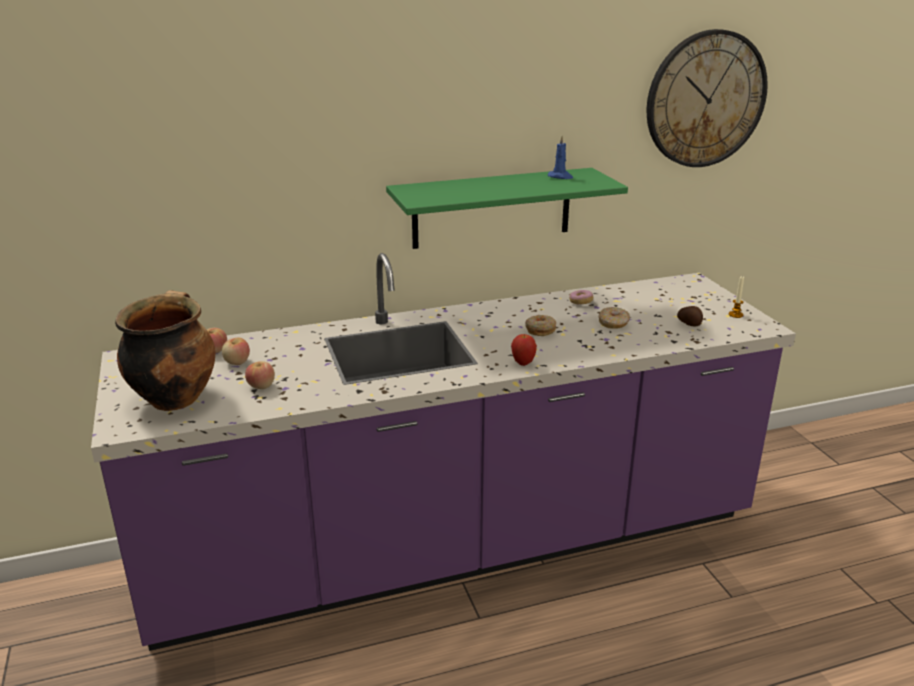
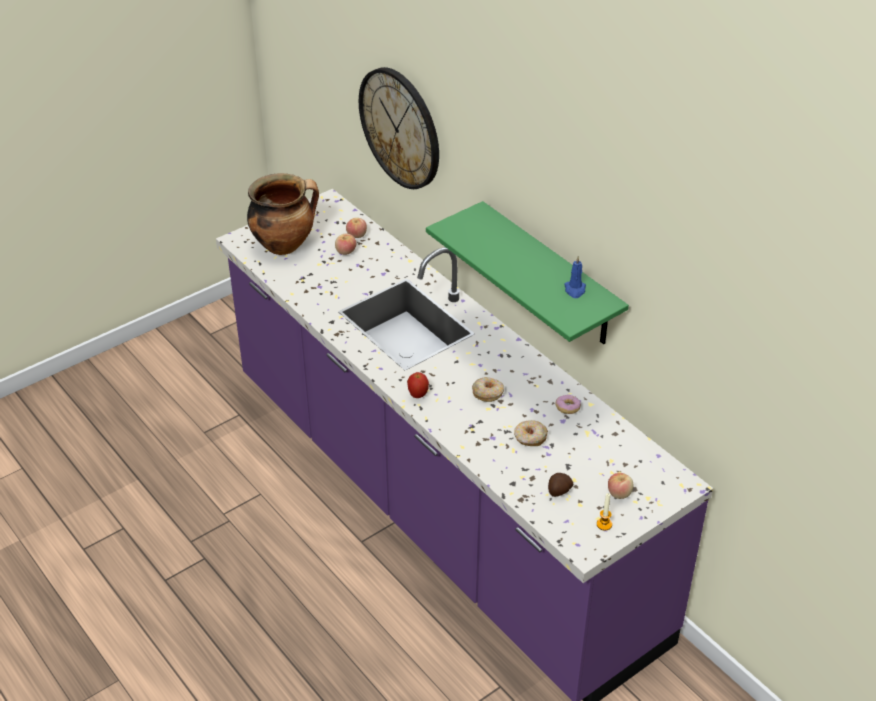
camera: 70 degrees right, 15 degrees up
apple [245,361,275,389] -> apple moved to [608,473,633,499]
wall clock [647,29,768,167] -> wall clock moved to [359,67,439,189]

